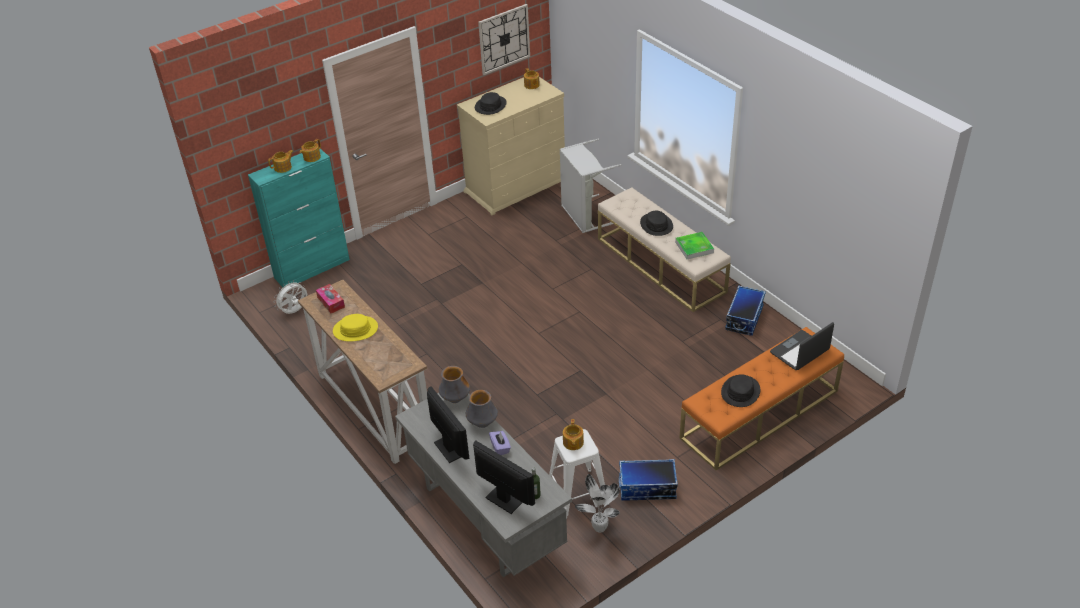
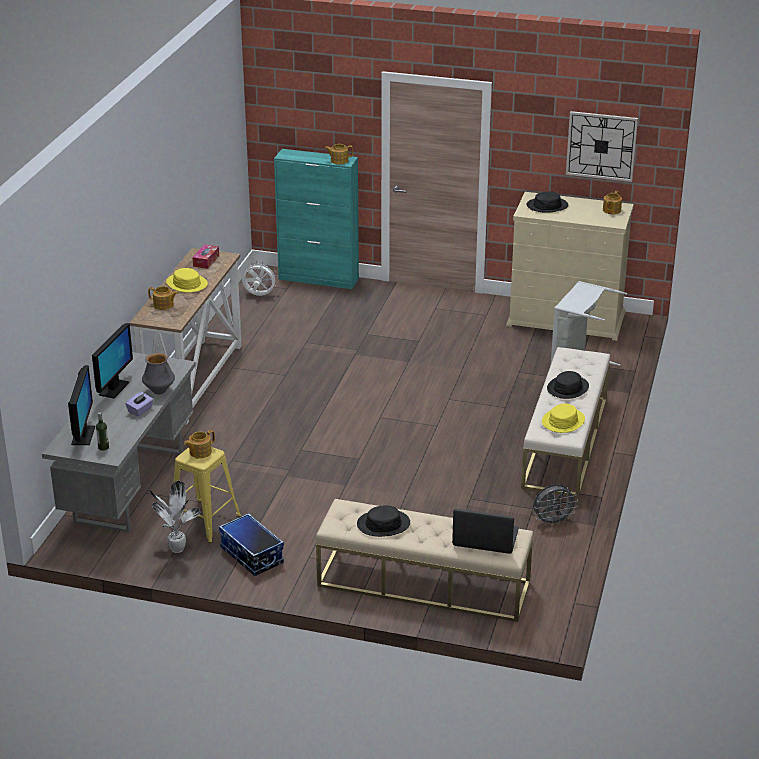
camera: 50 degrees right, 10 degrees down
teapot [268,150,293,173] -> teapot moved to [148,286,178,310]
vase [439,366,470,403] -> none
white stool [549,429,610,520] -> yellow stool [168,447,241,543]
tray [675,232,714,259] -> yellow hat [542,403,585,433]
orange bench [679,327,844,470] -> beige bench [316,499,533,622]
storage box [725,285,766,336] -> grey fan [533,484,578,526]

